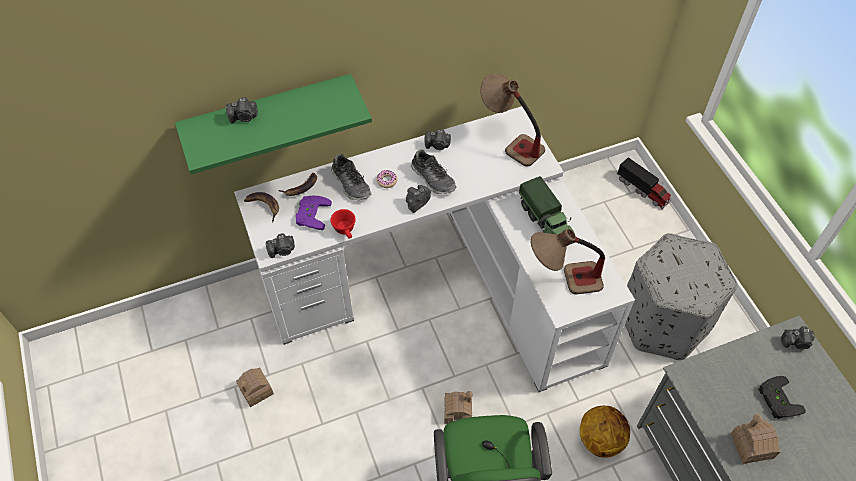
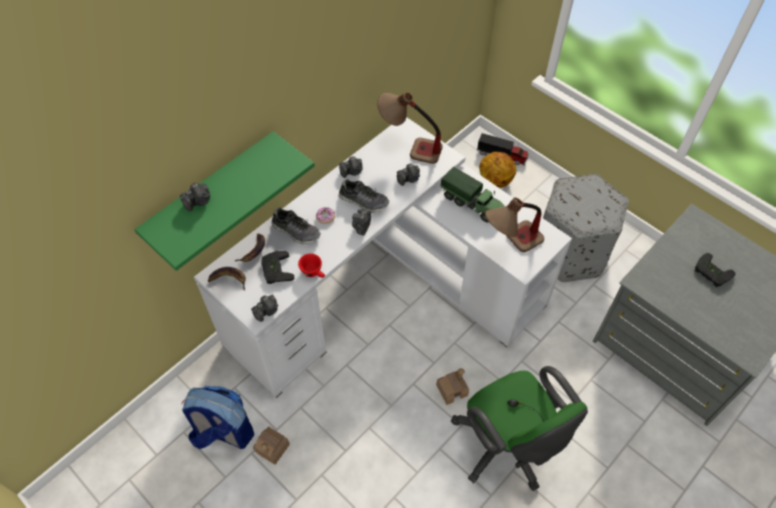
camera: 25 degrees left, 0 degrees up
purple game controller [296,196,332,230] -> black game controller [261,251,295,284]
basketball [580,406,630,458] -> basketball moved to [479,152,516,188]
toy house [731,414,780,464] -> none
camera [781,326,815,349] -> camera moved to [397,163,420,186]
none -> backpack [181,386,254,449]

